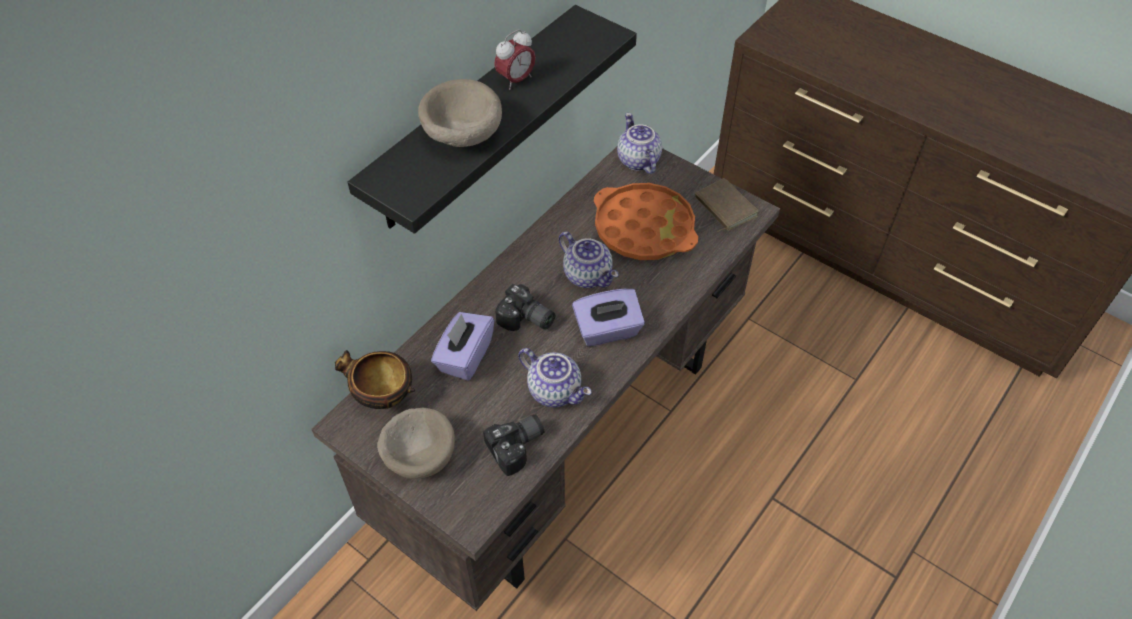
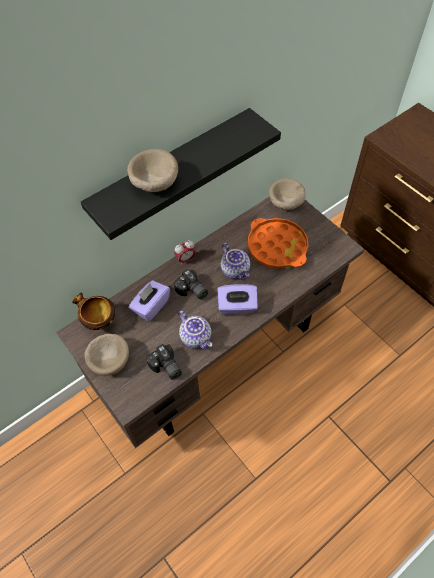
camera: 15 degrees right, 5 degrees up
camera [483,415,544,476] -> camera turned 75 degrees clockwise [146,344,182,380]
alarm clock [494,29,536,90] -> alarm clock moved to [174,240,196,265]
teapot [617,113,662,174] -> beige bowl [269,178,306,210]
brown book [695,178,758,232] -> none

